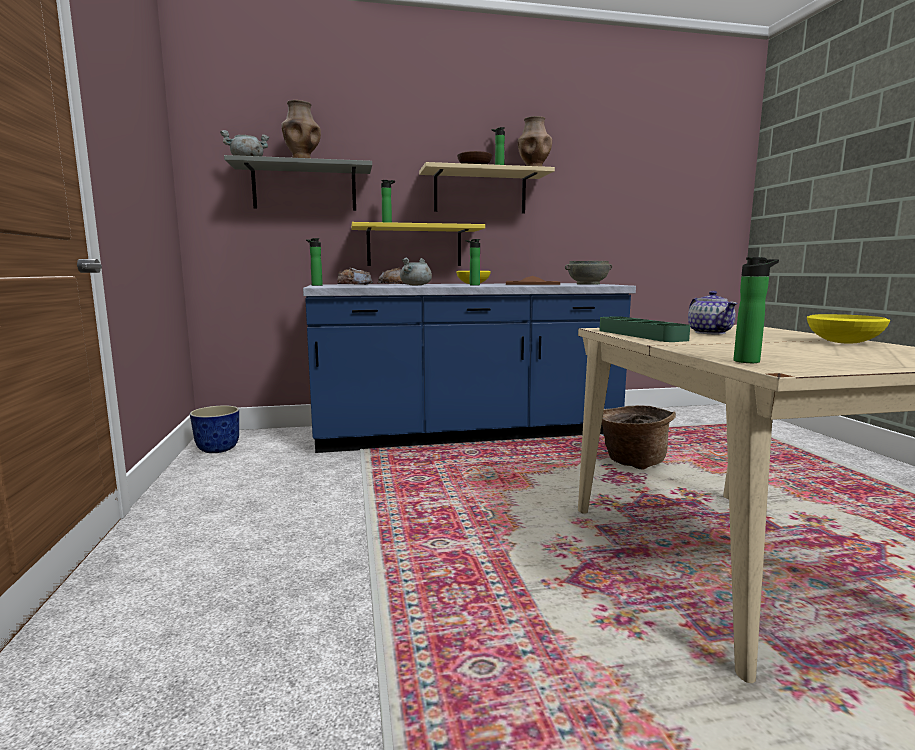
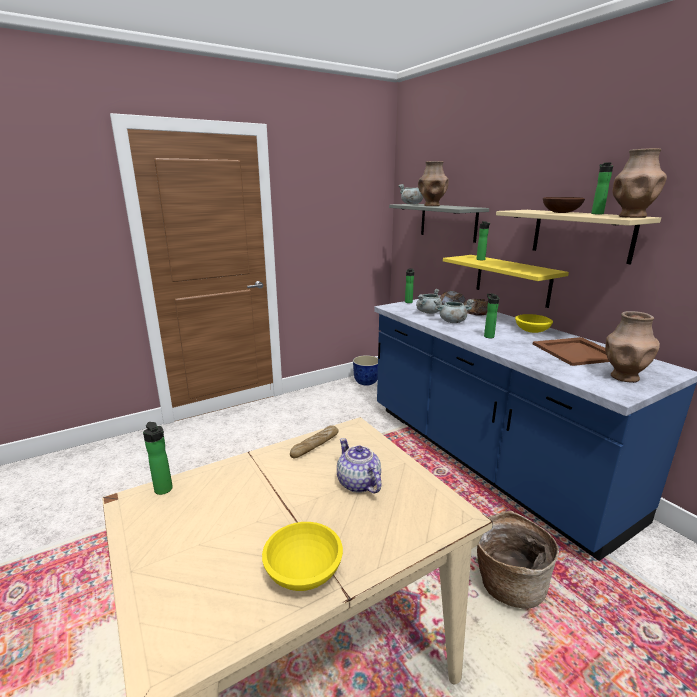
camera: 70 degrees right, 10 degrees up
grey bowl [565,261,612,285] -> brown vase [605,311,660,383]
green tray [599,316,690,342] -> bread [290,425,338,458]
teapot [688,291,737,334] -> teapot turned 90 degrees clockwise [337,438,381,493]
none -> grey cooking pot [416,289,442,314]

